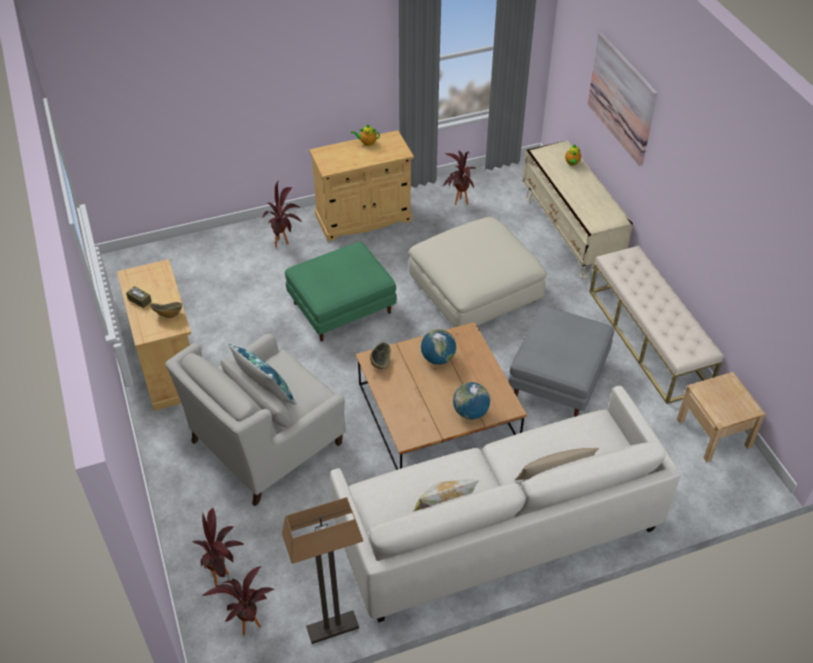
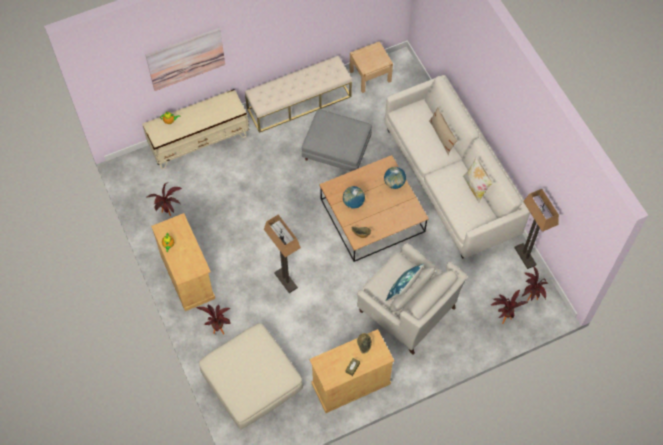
camera: 95 degrees left, 15 degrees up
green ottoman [285,242,397,342] -> floor lamp [264,215,301,293]
beige ottoman [409,217,547,327] -> beige ottoman moved to [199,323,303,429]

